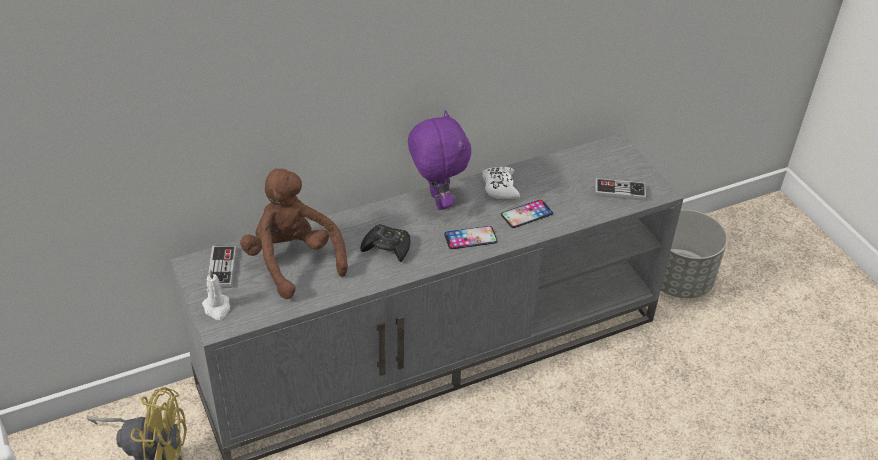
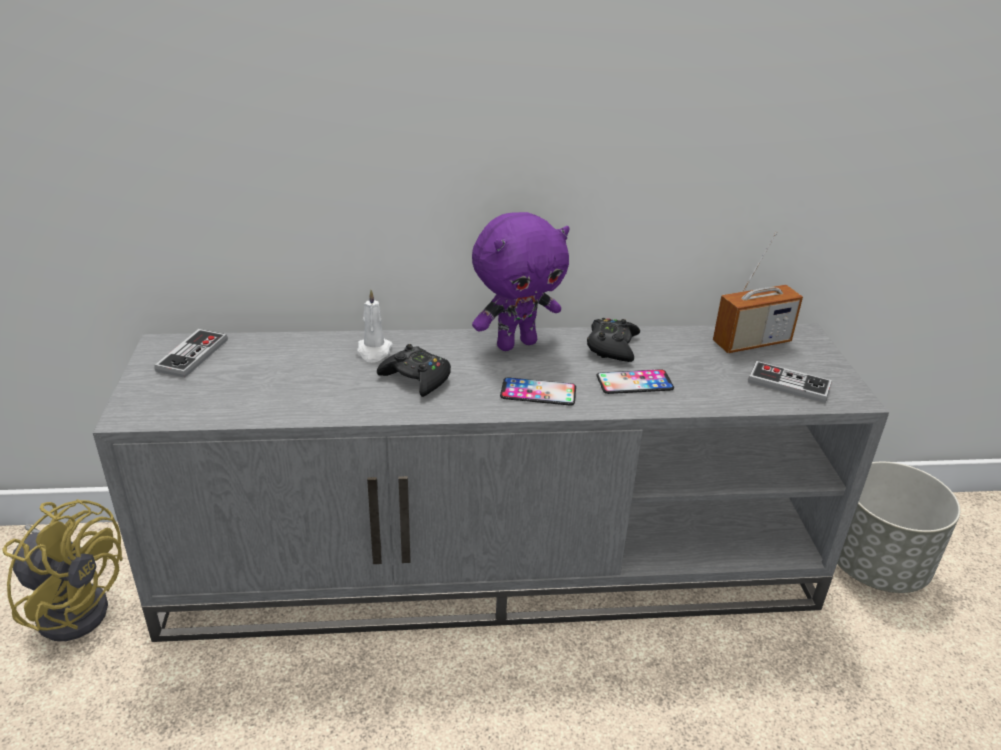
camera: 20 degrees right, 10 degrees down
white candle [202,269,230,320] -> white candle moved to [357,290,393,363]
brown plush toy [240,169,348,299] -> none
purple plush toy [408,110,471,210] -> purple plush toy turned 60 degrees clockwise [472,212,570,351]
white game controller [482,167,520,199] -> black game controller [587,318,640,362]
none -> radio [713,232,803,353]

